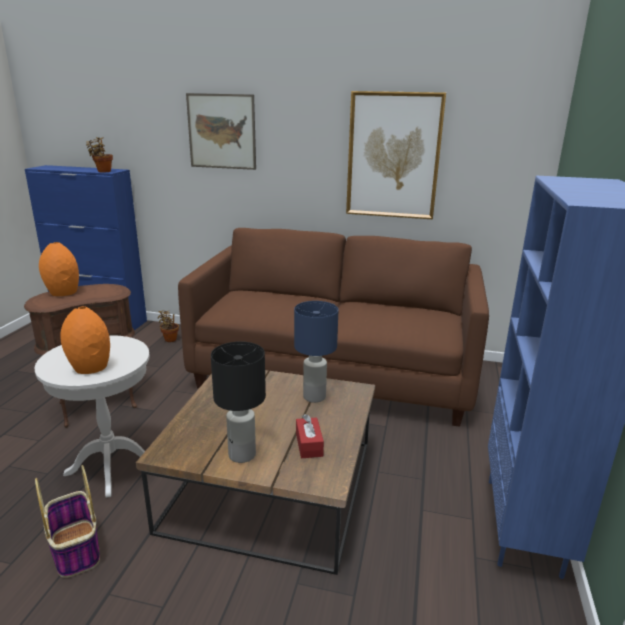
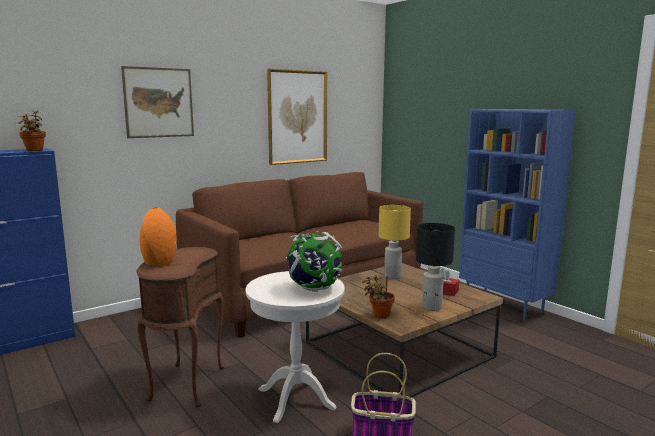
camera: 50 degrees left, 10 degrees down
orange vase [60,306,110,374] -> globe [286,231,342,292]
potted plant [158,310,179,342] -> potted plant moved to [362,275,395,318]
blue table lamp [294,301,338,403] -> yellow table lamp [379,205,411,279]

